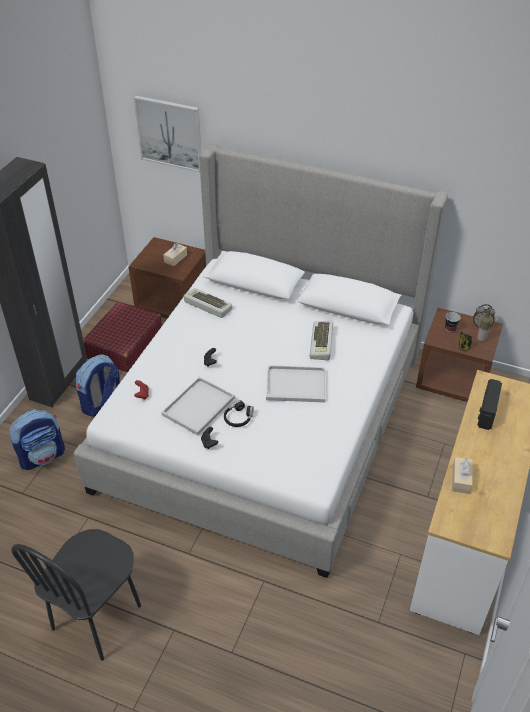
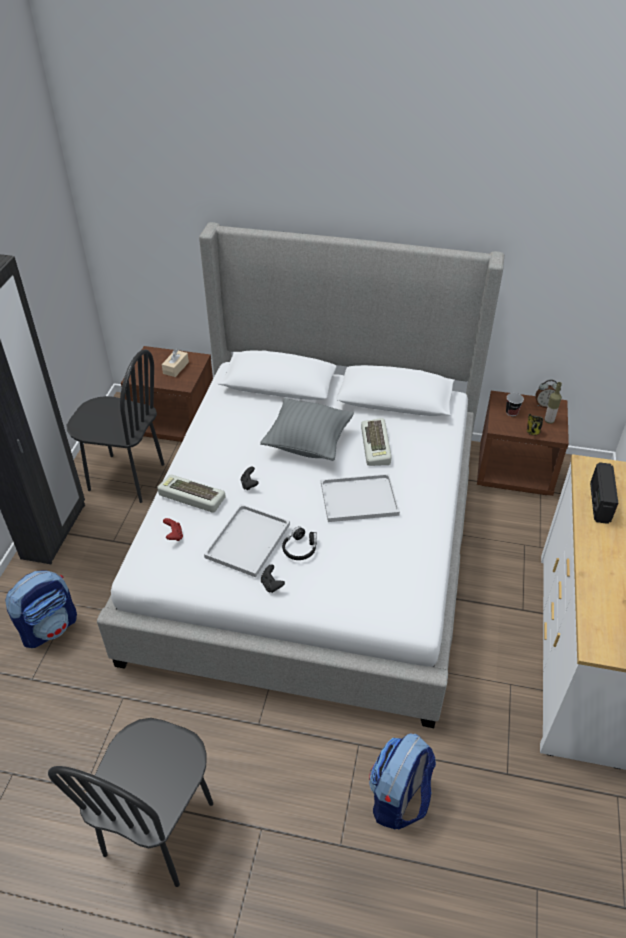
camera: 10 degrees left, 0 degrees up
backpack [76,354,120,417] -> backpack moved to [369,733,436,830]
red suitcase [83,302,162,372] -> black chair [67,349,164,503]
picture [134,96,201,172] -> none
keyboard [184,288,232,318] -> keyboard moved to [157,475,226,513]
beige tissue box [452,457,473,494] -> none
none -> grey pillow [260,398,354,461]

